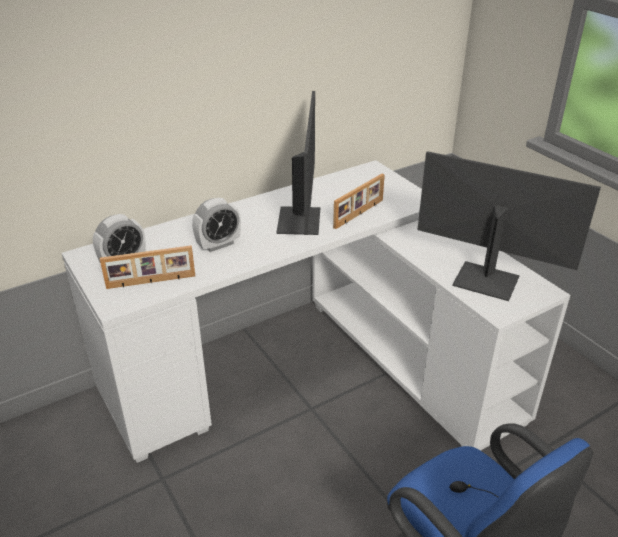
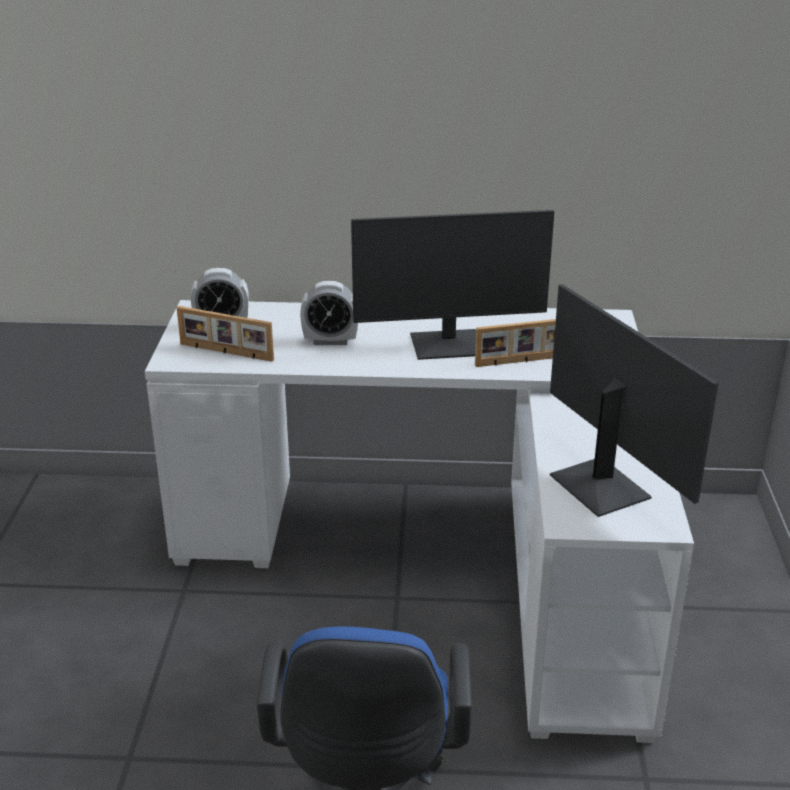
camera: 35 degrees right, 5 degrees down
monitor [276,91,320,235] -> monitor turned 45 degrees clockwise [351,210,554,360]

